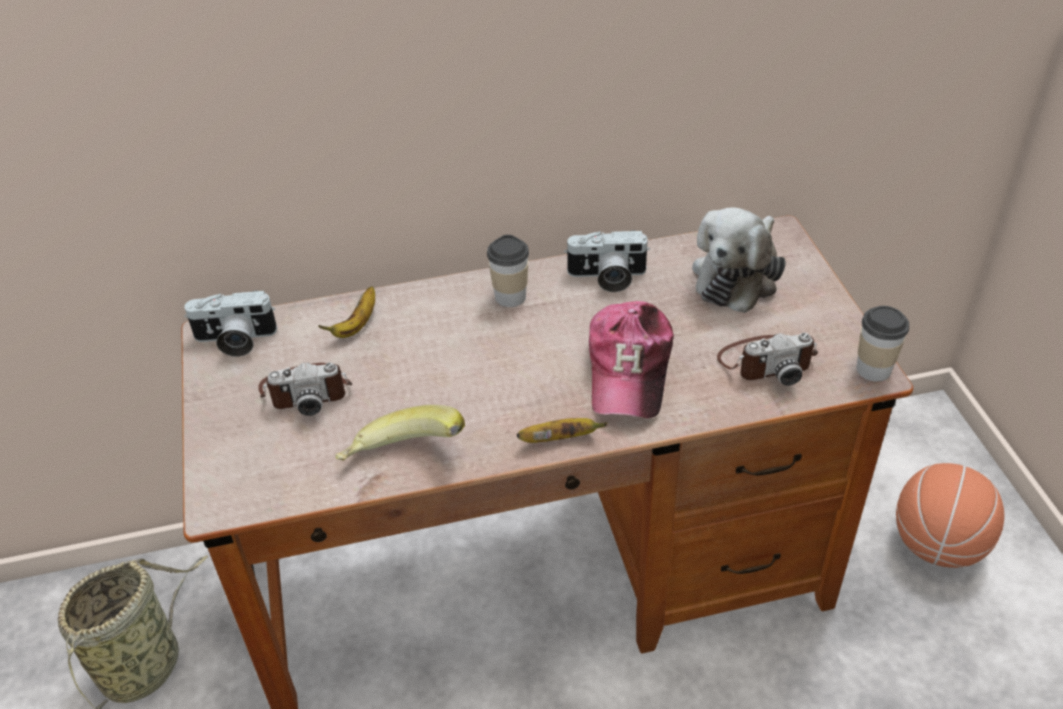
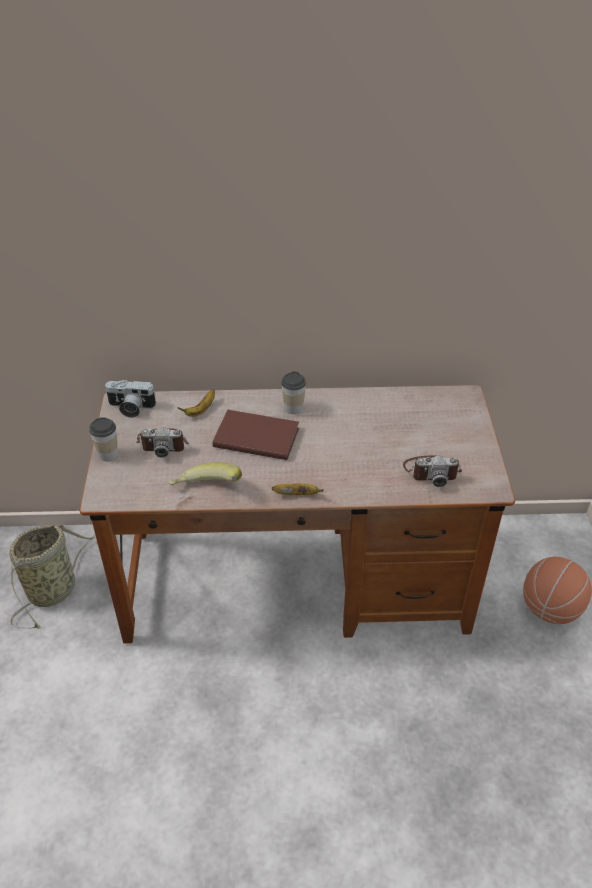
camera: 10 degrees right, 0 degrees up
camera [564,230,650,292] -> none
cap [589,301,674,418] -> none
plush toy [692,207,786,313] -> none
cup [856,306,909,382] -> cup moved to [89,417,118,461]
none -> brown book [213,410,299,460]

